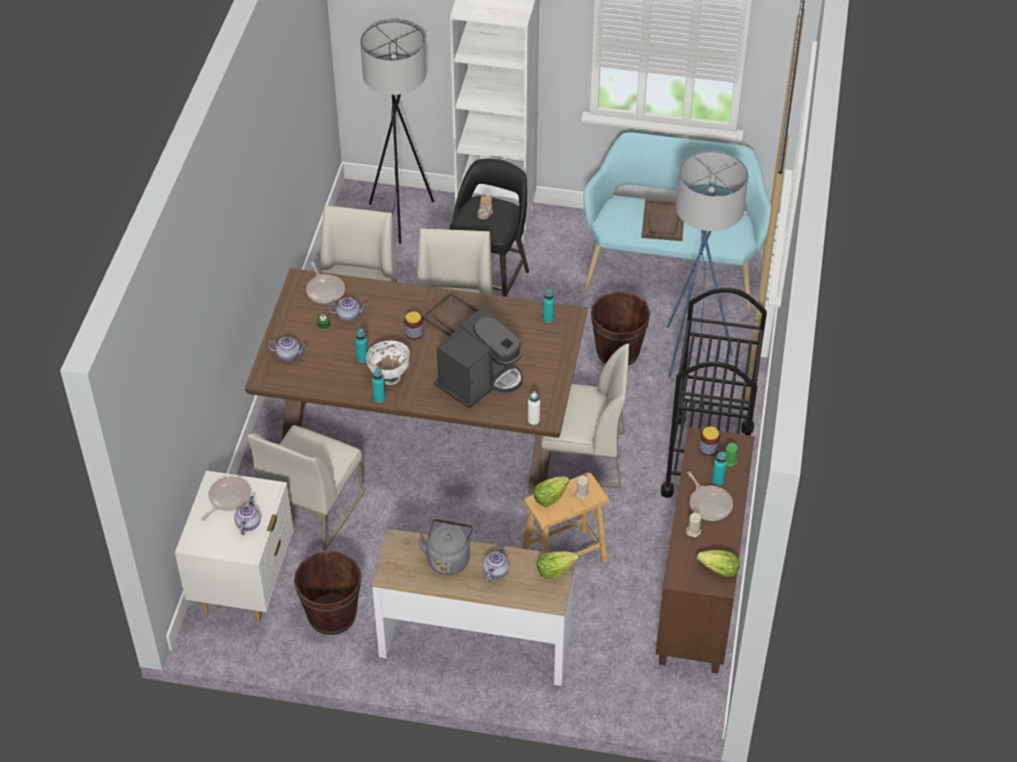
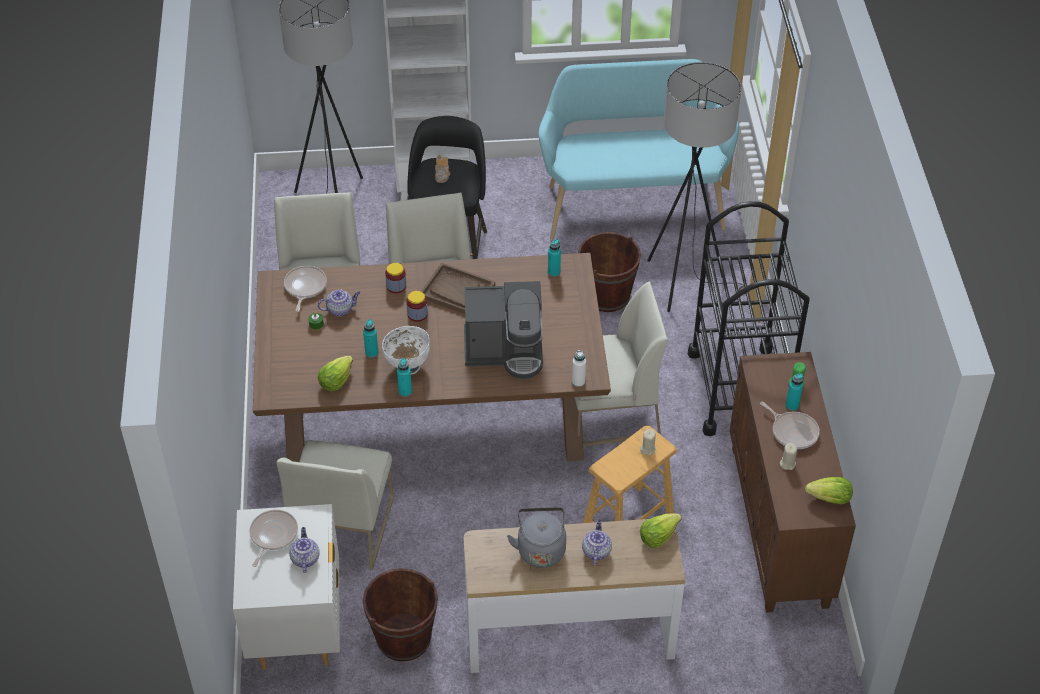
camera: 15 degrees left, 0 degrees up
teapot [268,337,307,361] -> none
frying pan [306,262,345,304] -> frying pan turned 135 degrees counterclockwise [284,266,327,312]
coffee machine [434,307,523,409] -> coffee machine turned 60 degrees clockwise [464,281,543,380]
lettuce [533,476,569,507] -> lettuce moved to [318,356,353,391]
brown tray [641,199,684,241] -> none
blue floor lamp [667,151,748,377] -> grey floor lamp [647,62,746,312]
jar [699,426,720,456] -> jar moved to [385,263,406,293]

